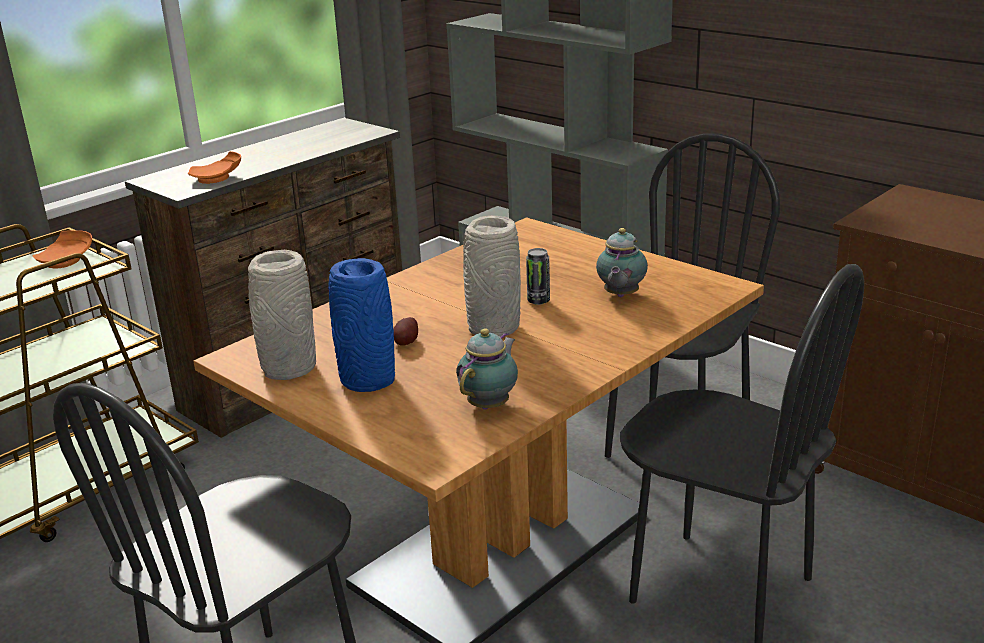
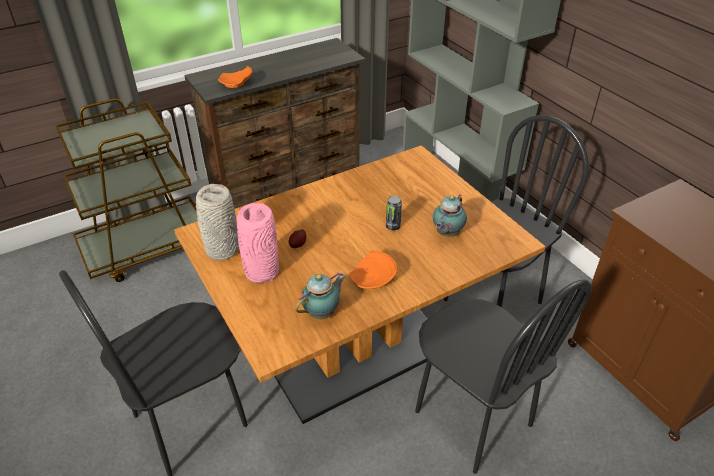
camera: 15 degrees right, 15 degrees up
orange plate [33,230,92,269] -> orange plate moved to [349,250,397,290]
blue vase [328,258,395,392] -> pink vase [237,203,279,283]
grey vase [463,215,521,337] -> none

